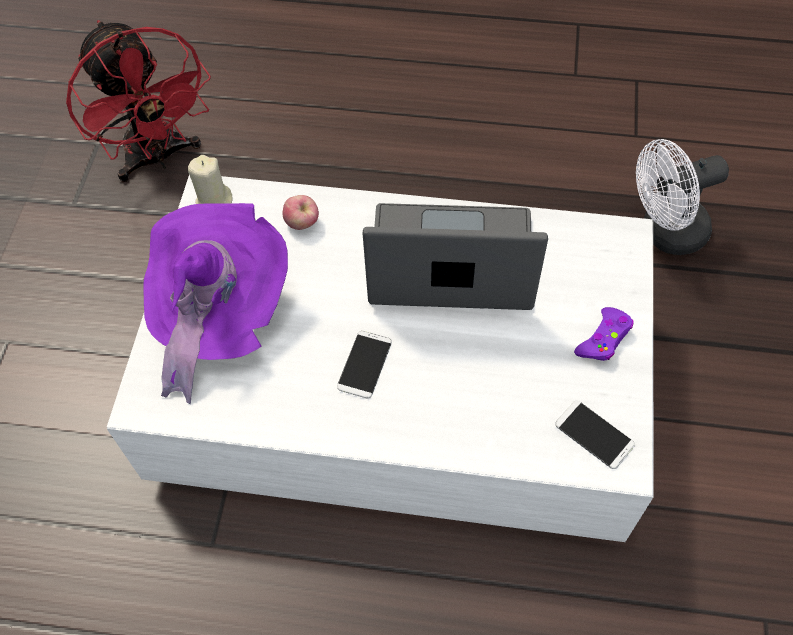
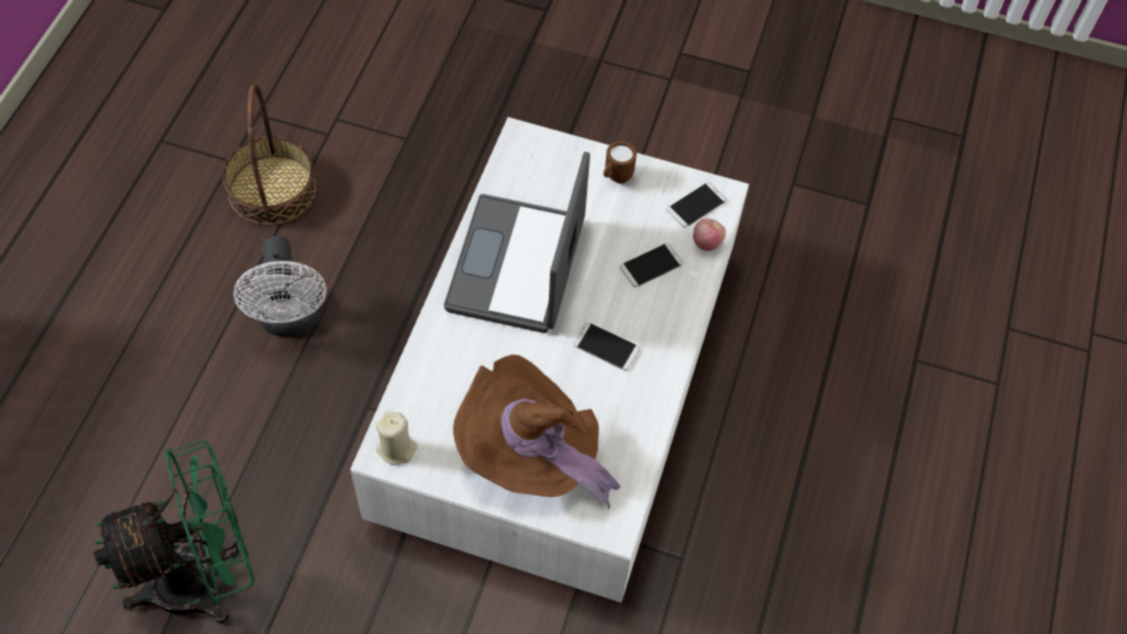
camera: 85 degrees left, 0 degrees up
red fan [66,20,211,182] -> green fan [94,440,255,624]
purple hat [143,203,288,404] -> brown hat [453,355,621,510]
apple [282,195,319,230] -> apple moved to [693,219,726,251]
purple game controller [574,307,633,361] -> brown mug [603,141,637,184]
white fan [636,139,729,255] -> white fan moved to [233,236,326,337]
none -> basket [223,83,317,226]
none -> phone [620,243,683,287]

